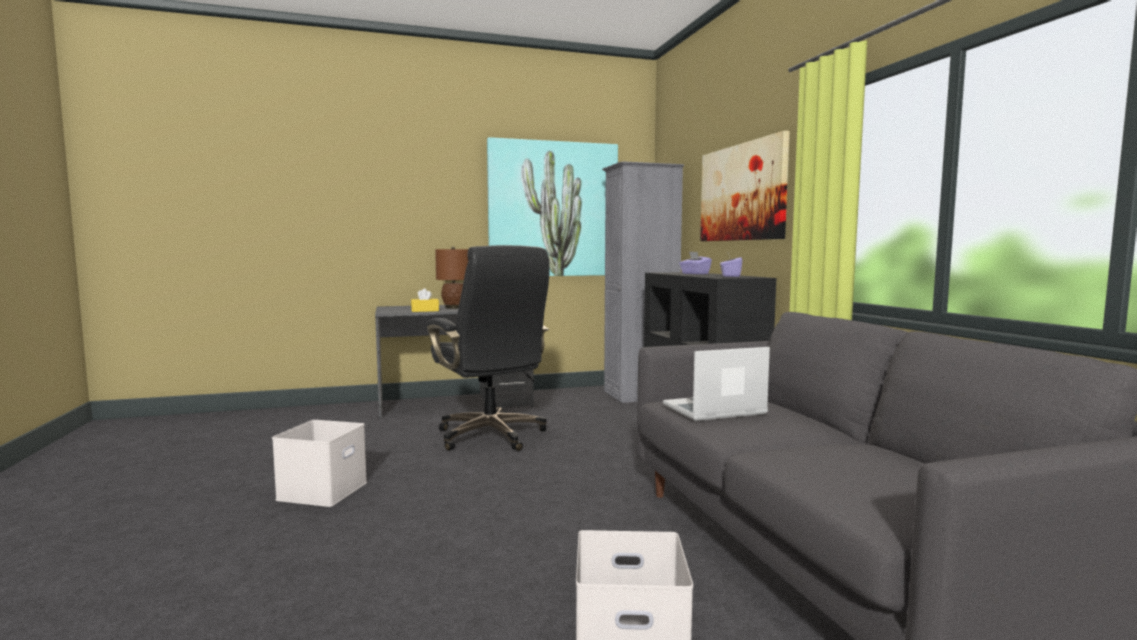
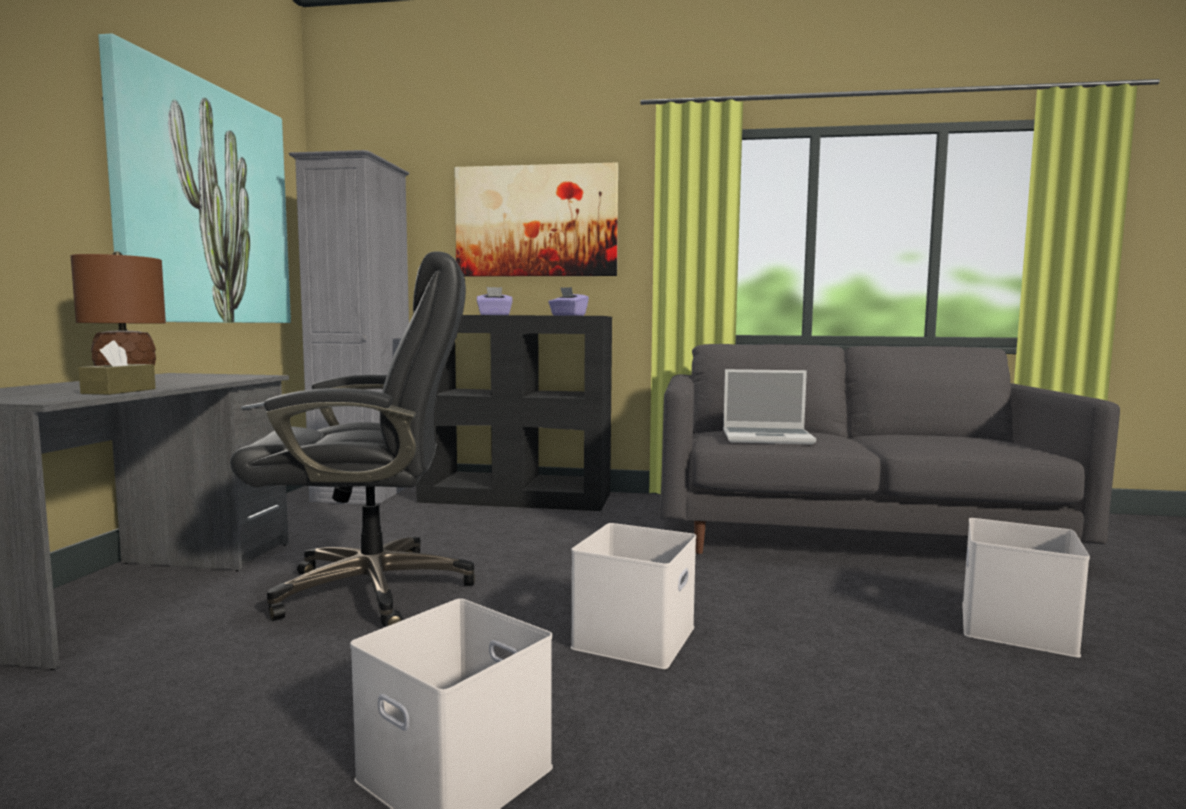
camera: 65 degrees left, 0 degrees up
yellow tissue box [411,288,439,312] -> brown tissue box [78,340,156,395]
laptop [663,347,770,421] -> laptop turned 90 degrees counterclockwise [723,369,816,444]
none -> white storage box [571,523,696,669]

